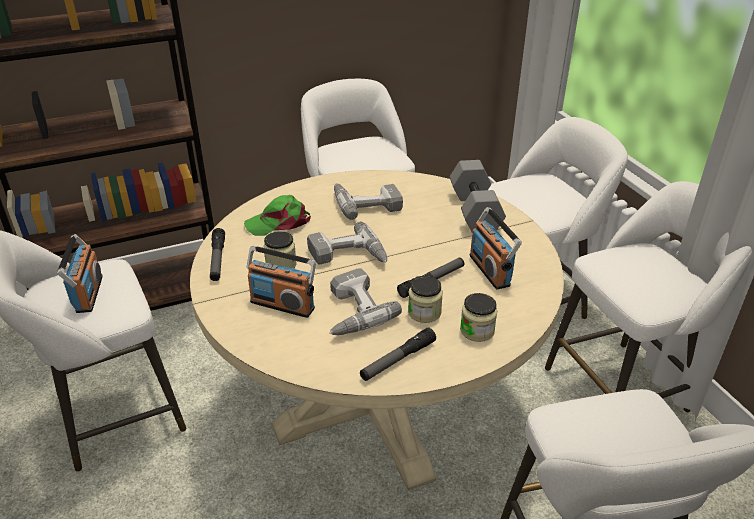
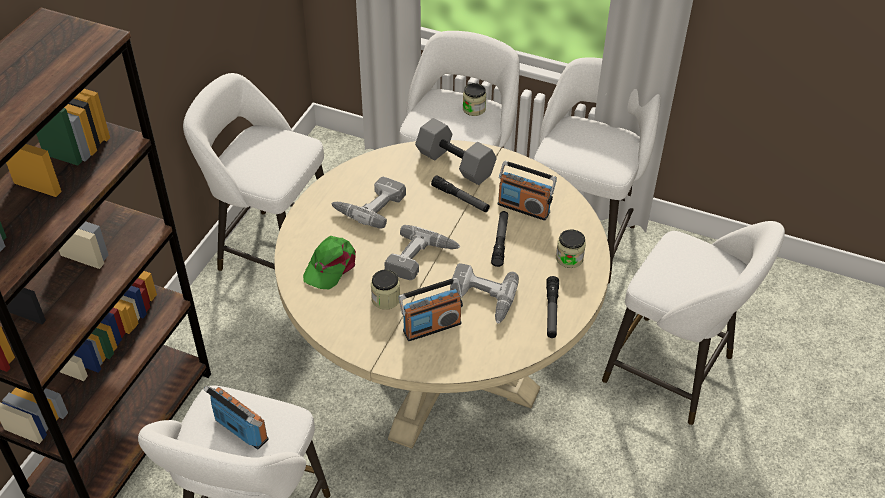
camera: 45 degrees left, 10 degrees up
flashlight [210,228,225,281] -> flashlight moved to [431,176,490,212]
jar [408,276,443,323] -> jar moved to [463,83,486,116]

